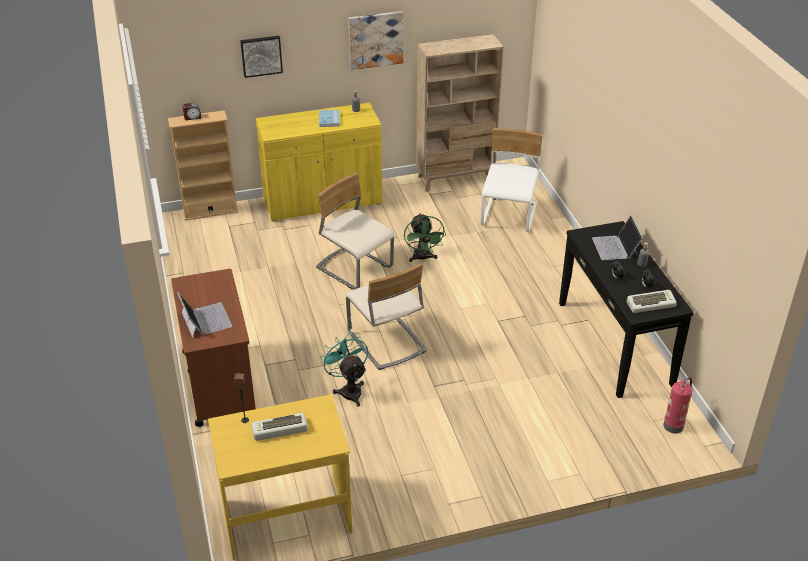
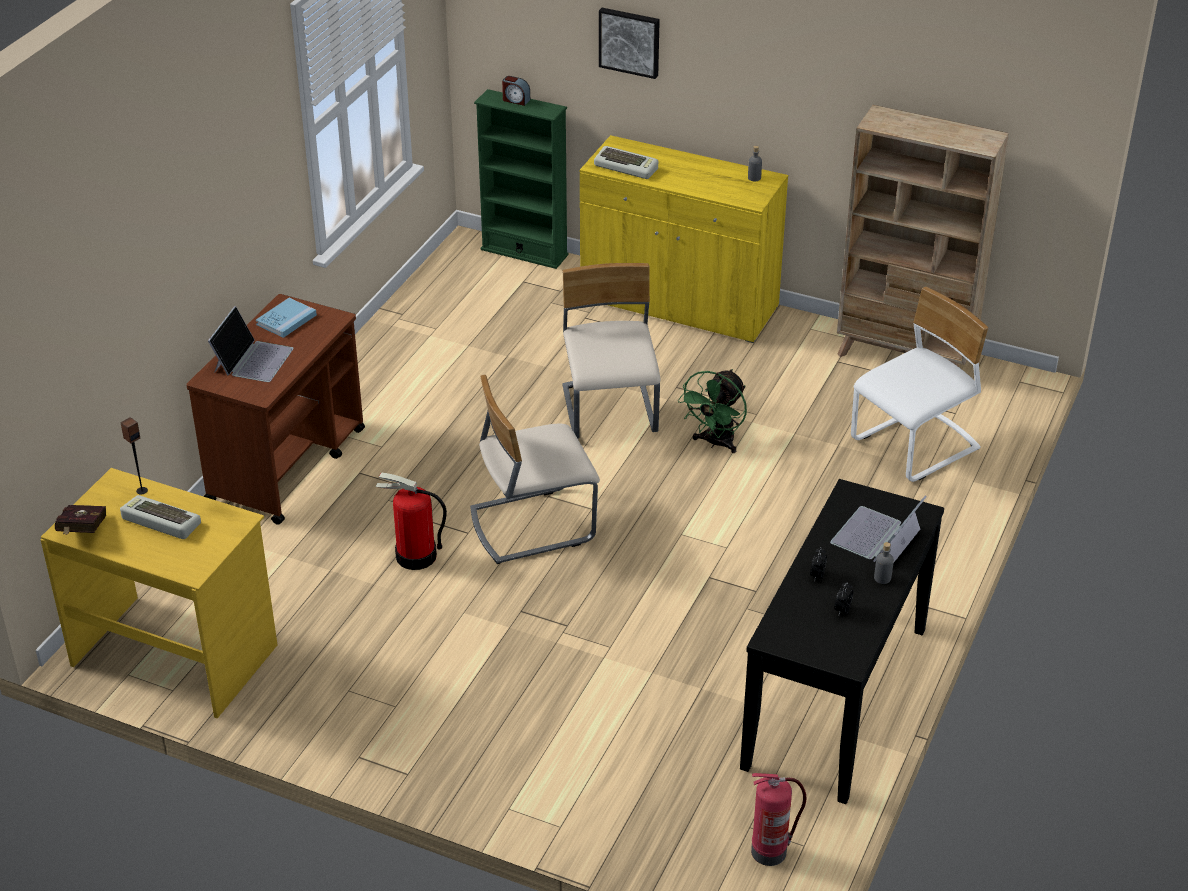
camera: 40 degrees right, 0 degrees up
beige bookcase [168,110,239,221] -> green bookcase [474,89,569,269]
blue book [319,110,340,127] -> blue book moved to [256,298,317,338]
turquoise fan [320,333,368,407] -> fire extinguisher [375,473,447,570]
beige chair [346,263,427,370] -> beige chair turned 60 degrees clockwise [470,375,600,564]
picture [348,11,404,70] -> none
keyboard [627,290,677,313] -> keyboard moved to [594,146,658,179]
none -> red book [55,505,106,535]

